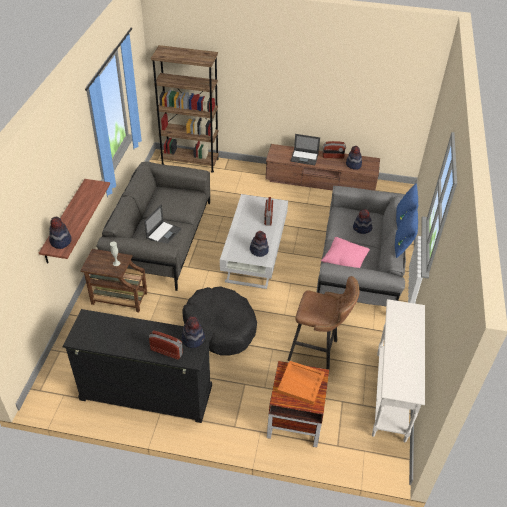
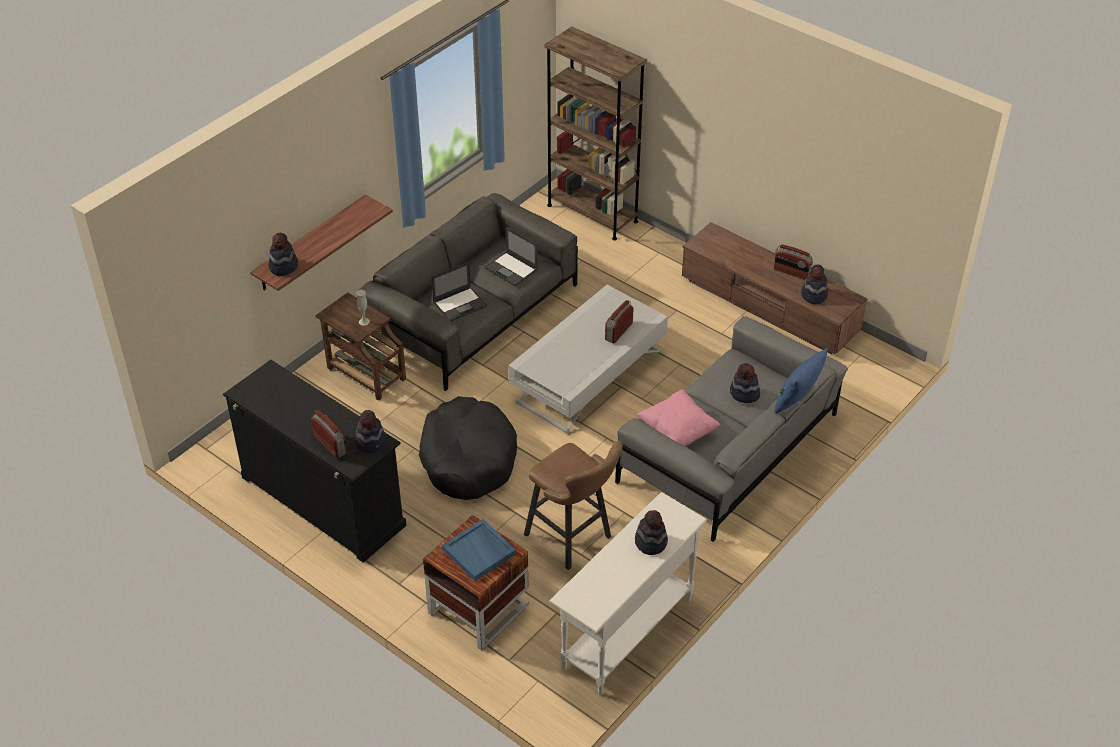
camera: 30 degrees right, 0 degrees up
hat [250,231,269,257] -> hat moved to [635,510,668,555]
orange tray [277,361,325,405] -> blue tray [442,519,516,581]
laptop [291,134,320,165] -> laptop moved to [485,227,538,286]
blue pillow [395,208,418,258] -> none

